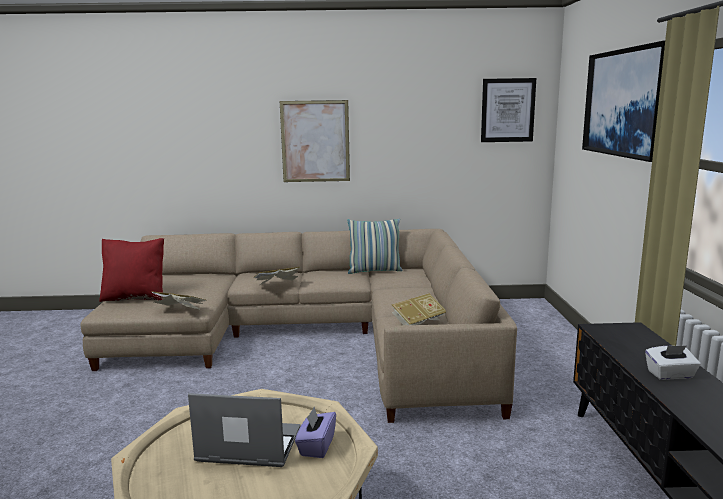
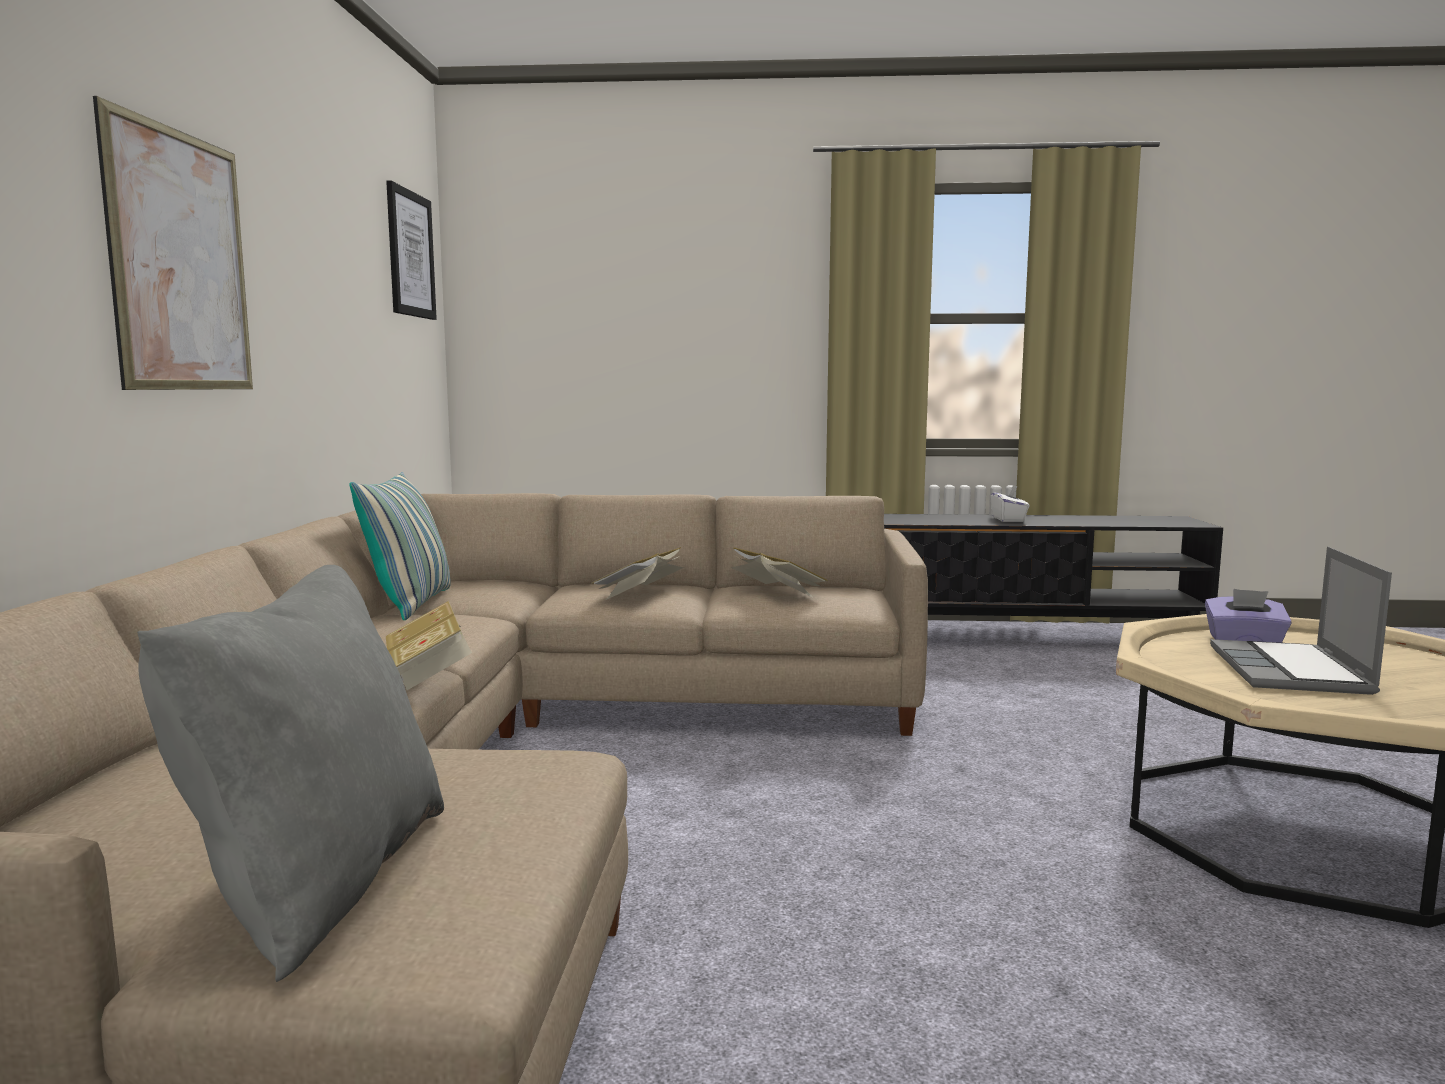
camera: 85 degrees left, 5 degrees down
red pillow [99,238,164,302] -> grey pillow [137,565,444,982]
book [151,291,206,310] -> book moved to [591,547,684,600]
picture [582,41,665,162] -> none

